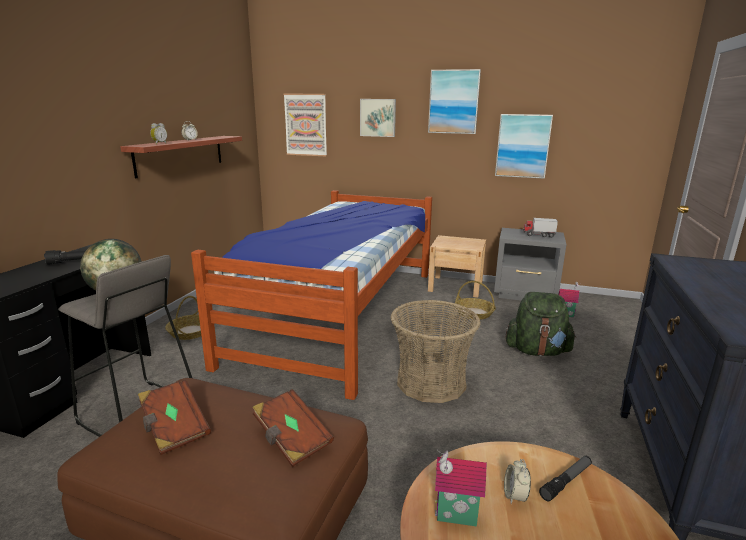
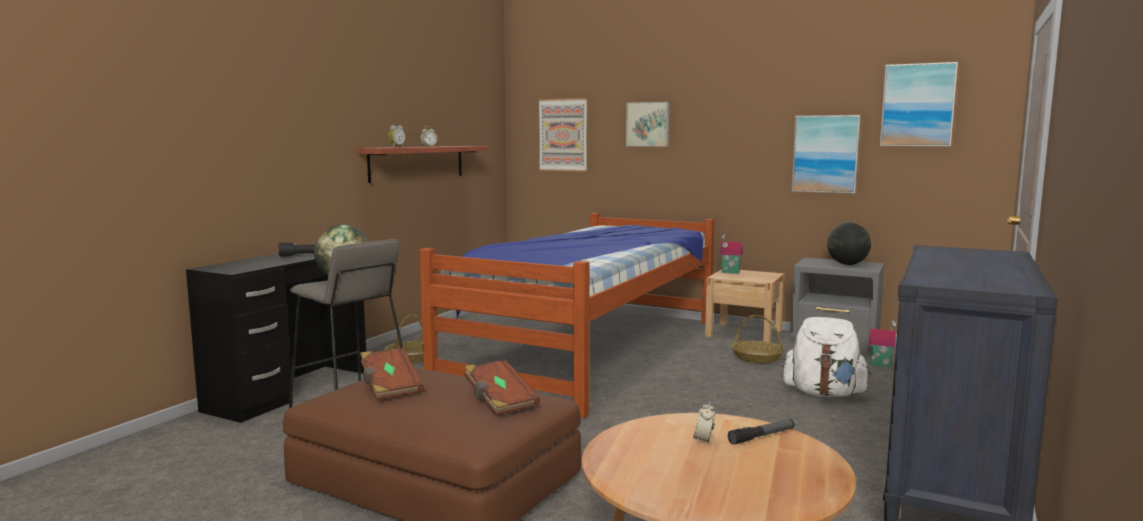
camera: 10 degrees right, 10 degrees down
basket [391,300,481,403] -> none
picture [428,69,481,134] -> picture moved to [880,62,958,146]
toy house [435,450,487,527] -> toy house moved to [720,234,743,274]
green backpack [506,292,576,356] -> white backpack [783,317,871,397]
toy truck [523,218,558,238] -> globe [827,222,871,265]

